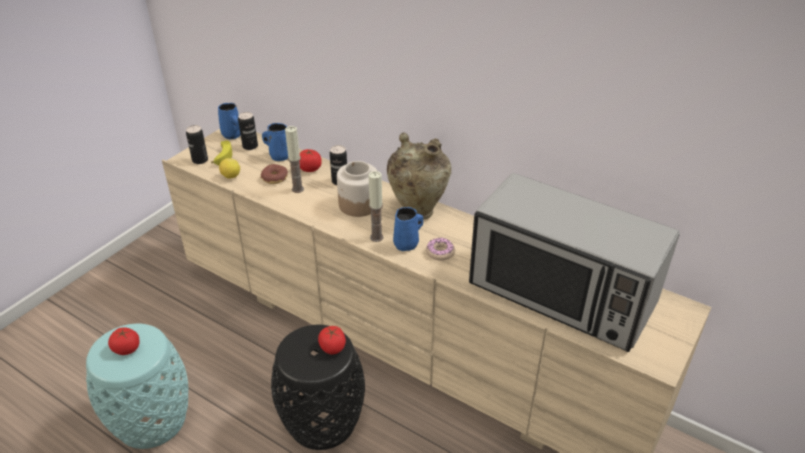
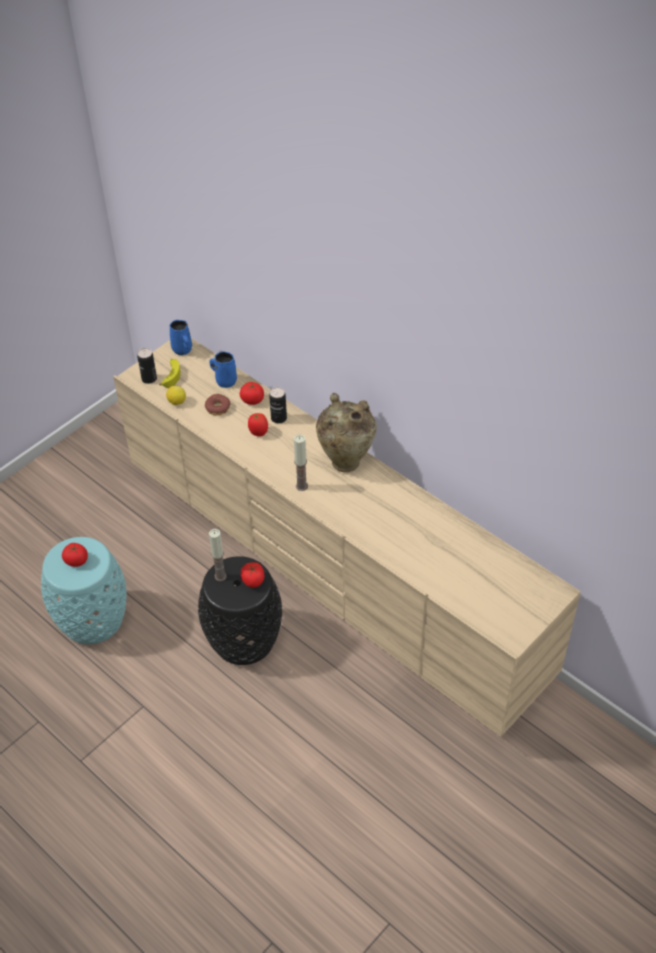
camera: 10 degrees right, 10 degrees up
can [238,112,258,150] -> none
candle [285,126,304,193] -> candle moved to [209,529,227,581]
jar [337,161,377,217] -> none
blue mug [393,207,423,251] -> none
donut [426,238,455,261] -> none
microwave [469,173,680,352] -> none
none -> tomato [248,413,268,437]

